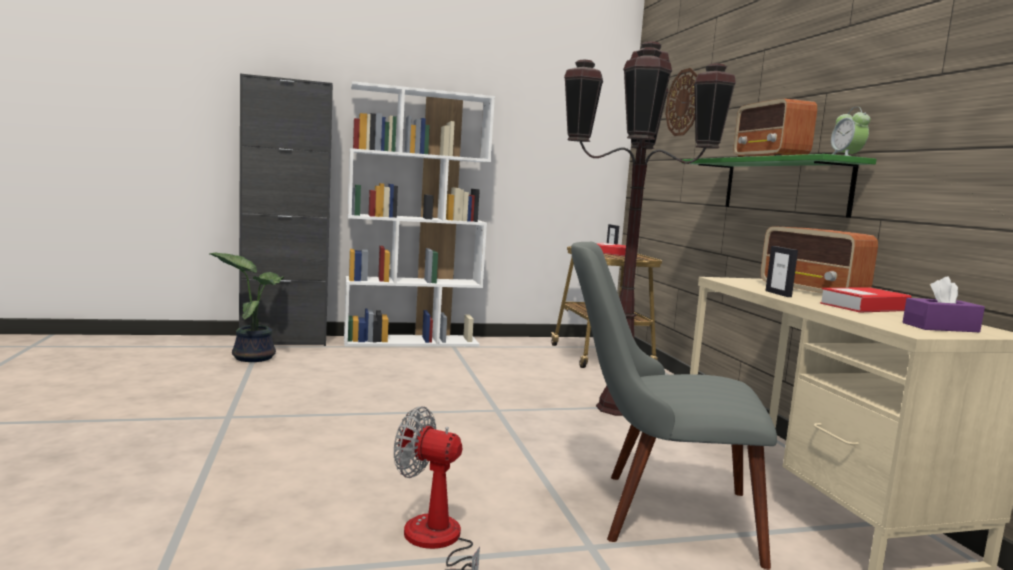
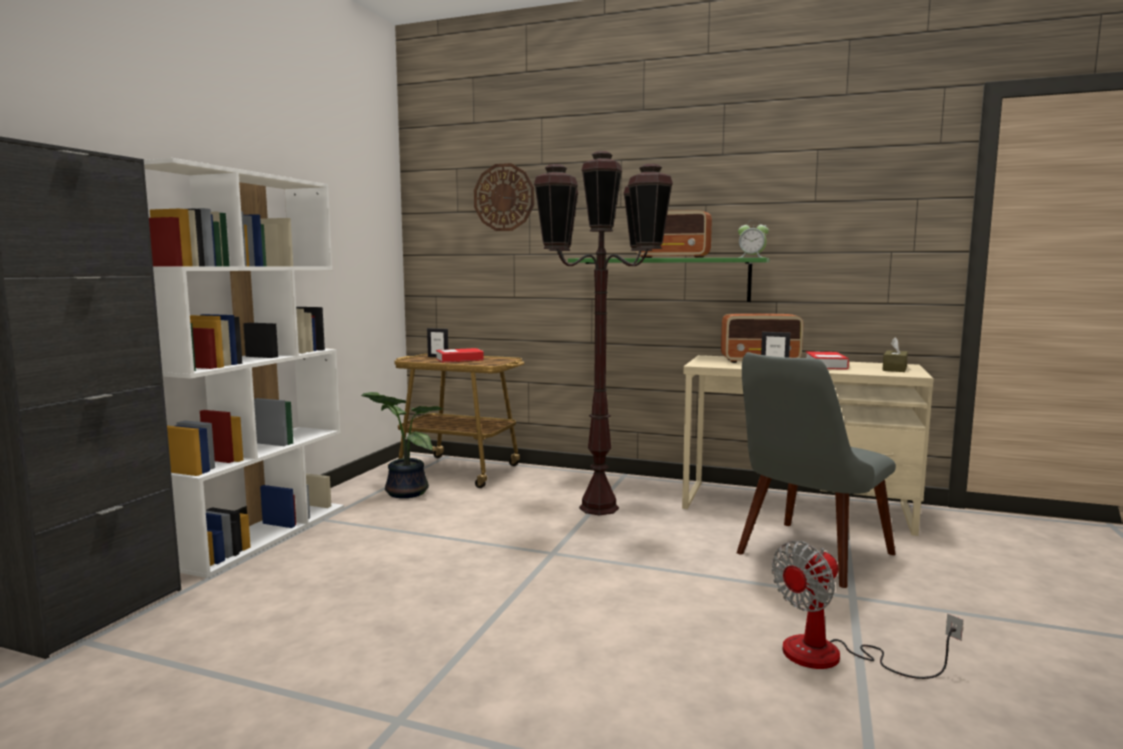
camera: 55 degrees left, 0 degrees up
potted plant [210,252,284,362] -> potted plant moved to [361,392,442,498]
purple tissue box [903,276,985,332] -> brown tissue box [882,337,908,372]

